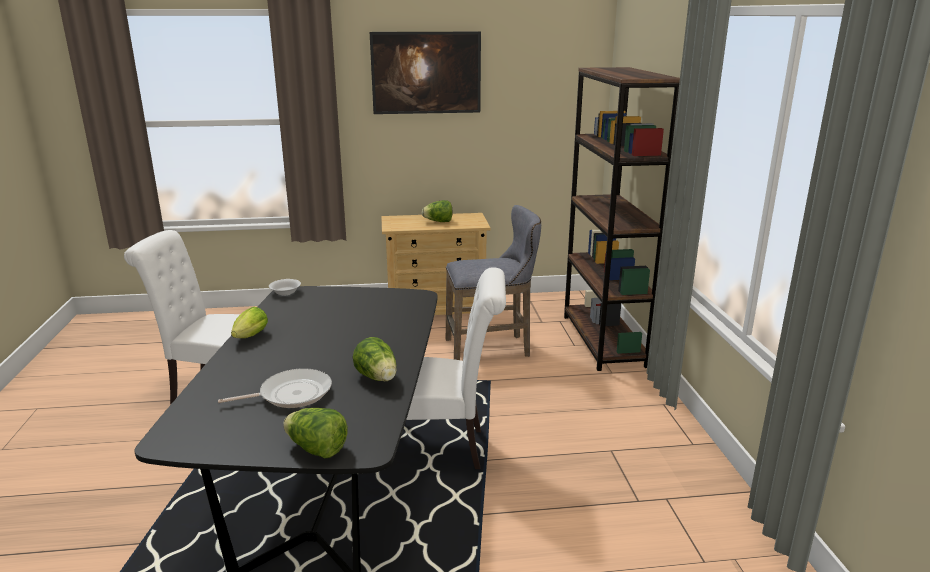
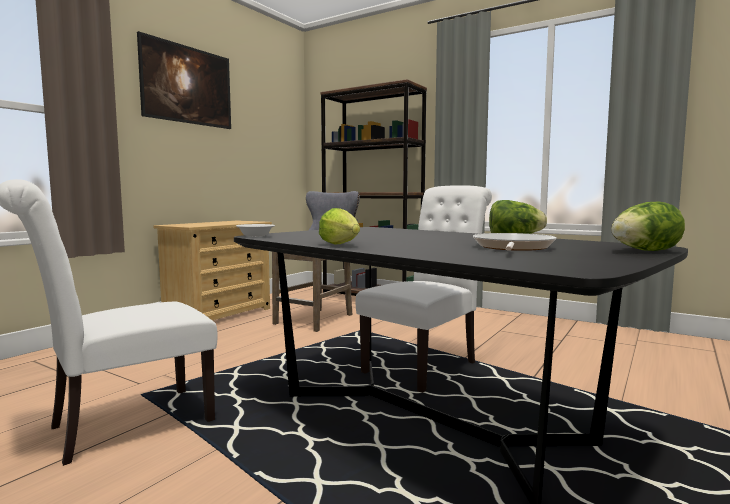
camera: 50 degrees left, 15 degrees down
lettuce [422,200,452,222] -> none

